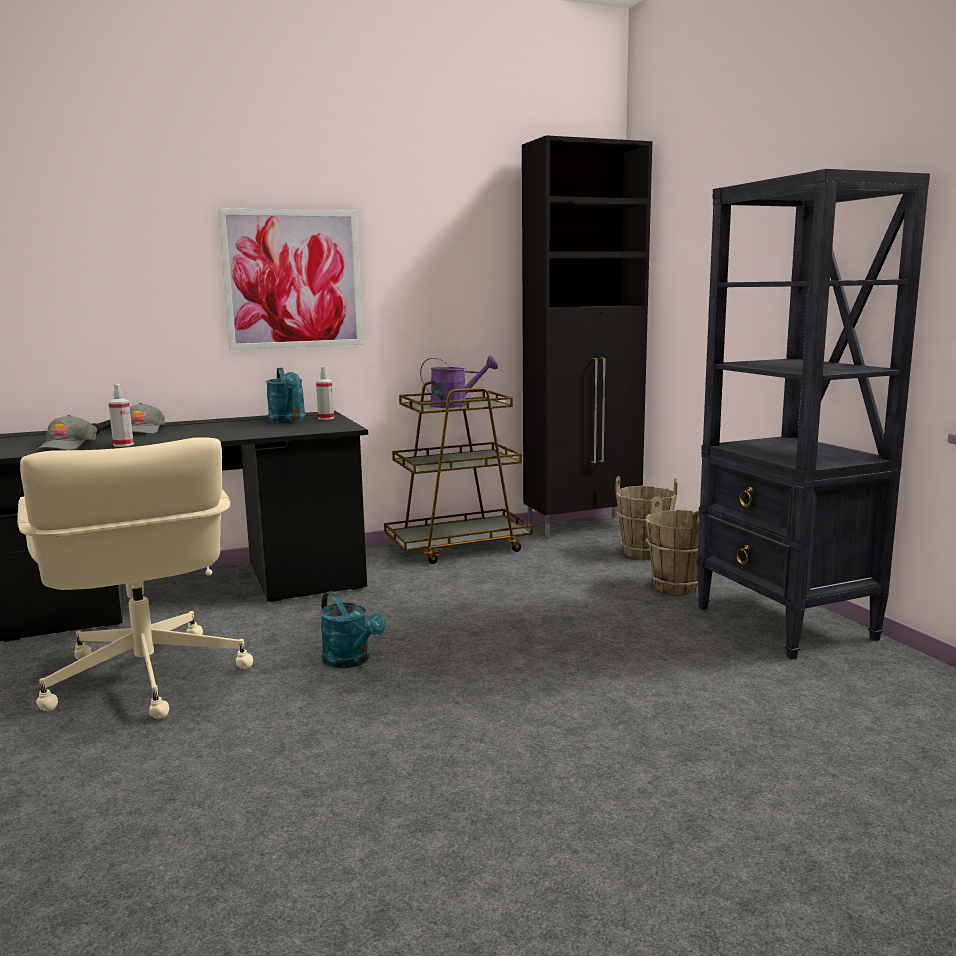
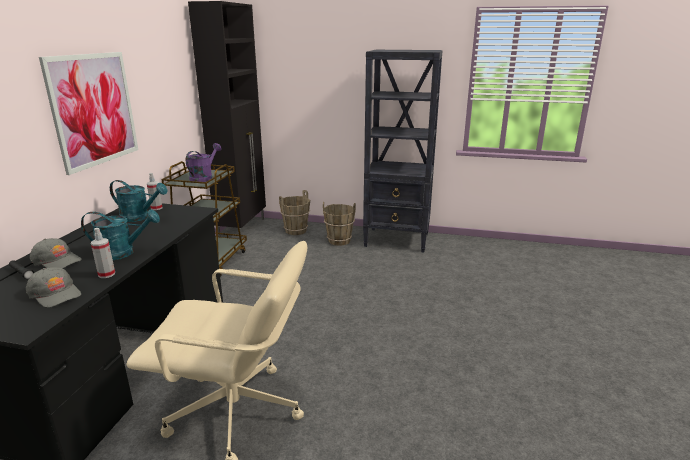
camera: 55 degrees left, 10 degrees up
turquoise watering can [320,591,386,668] -> turquoise watering can moved to [81,209,160,260]

